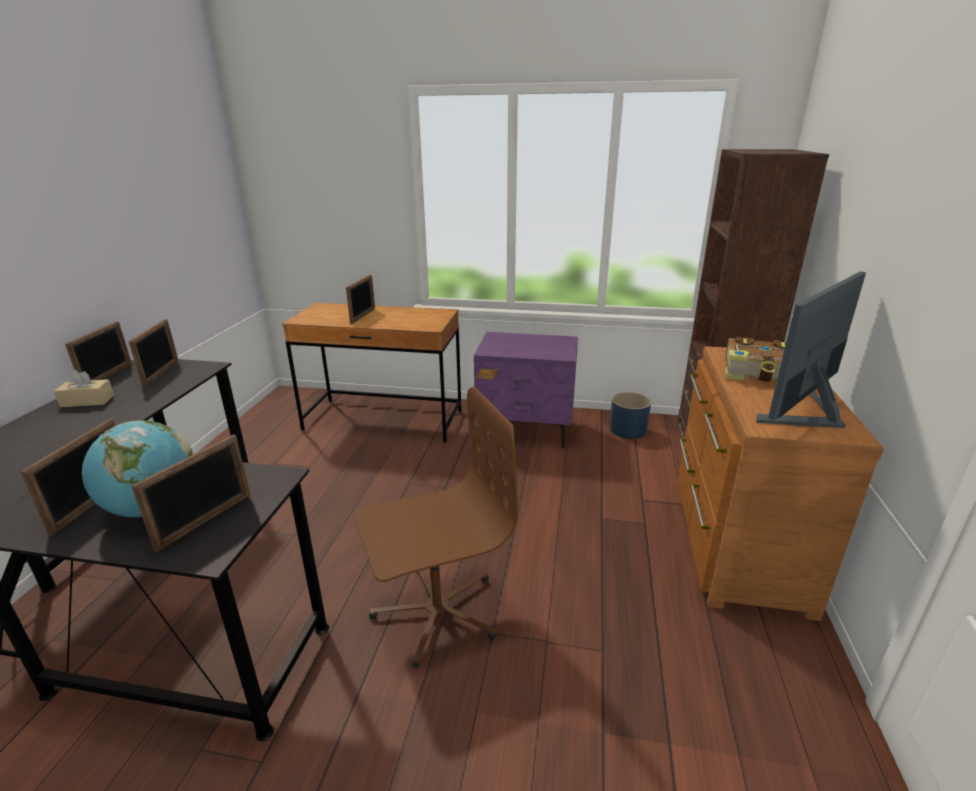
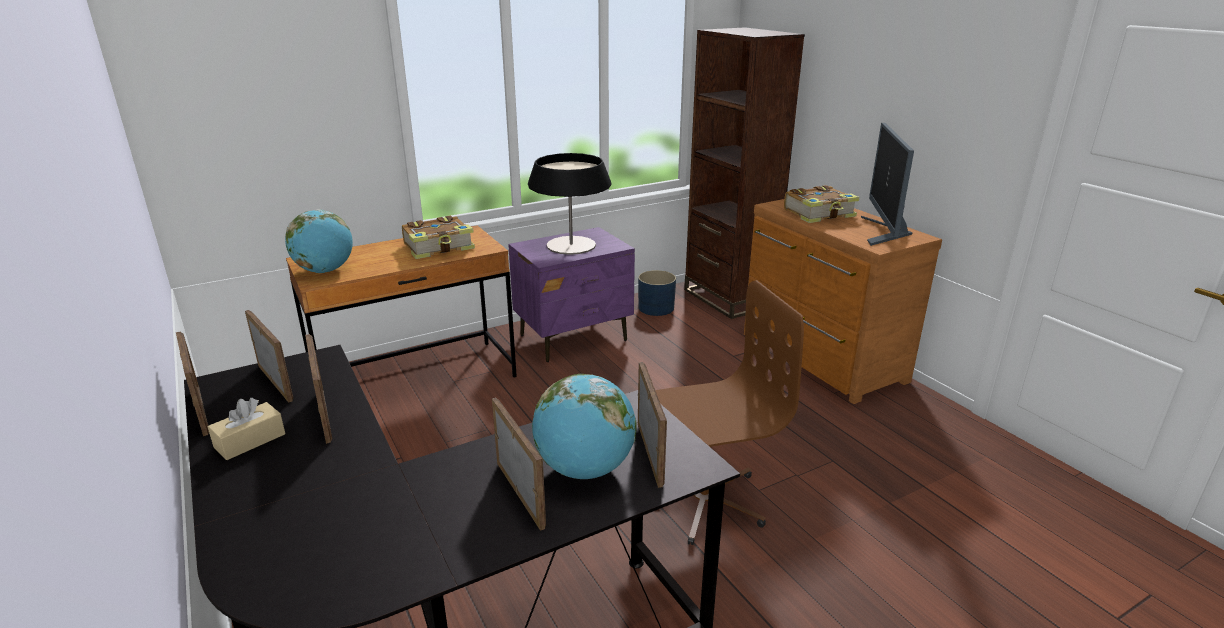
camera: 40 degrees left, 0 degrees up
picture frame [346,275,375,324] -> picture frame moved to [305,334,332,444]
brown office chair [355,387,518,668] -> brown office chair turned 45 degrees clockwise [655,280,804,545]
none -> globe [285,209,353,273]
none -> book [402,216,475,259]
none -> table lamp [528,153,612,255]

